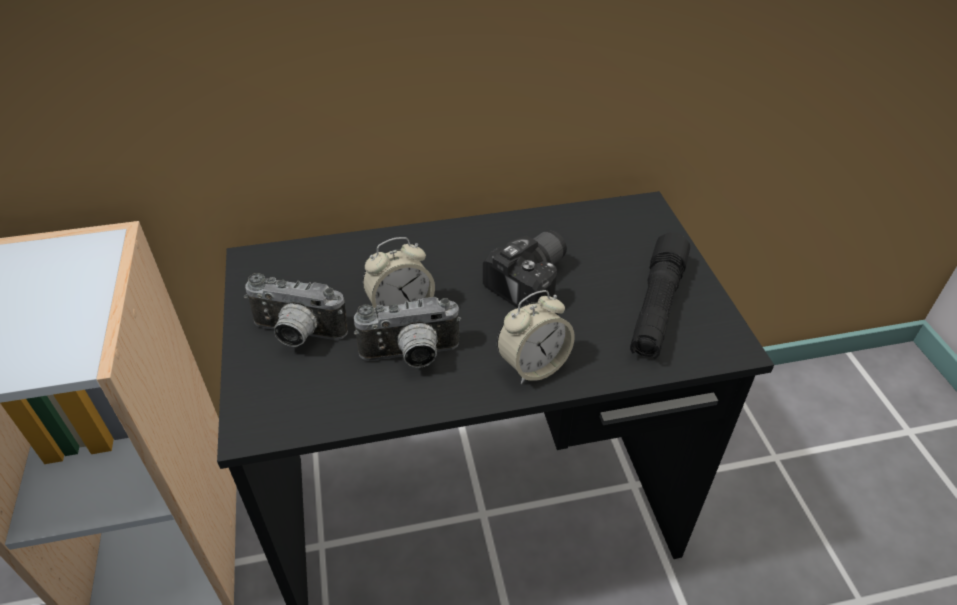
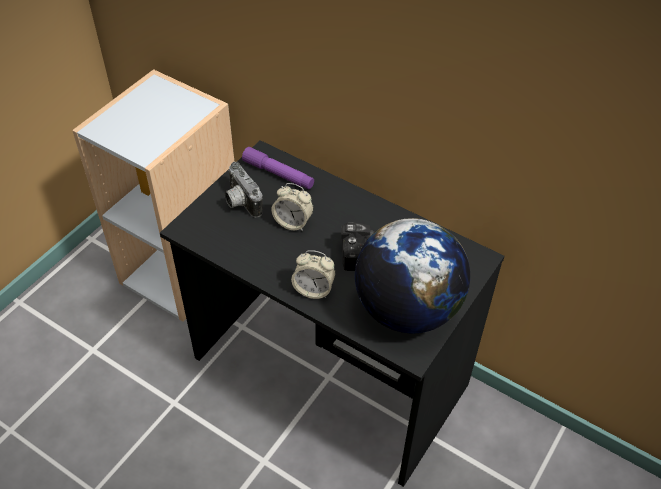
camera: 45 degrees right, 5 degrees up
camera [354,297,461,368] -> none
black flashlight [630,232,690,359] -> globe [355,218,470,333]
none -> purple flashlight [242,147,314,189]

